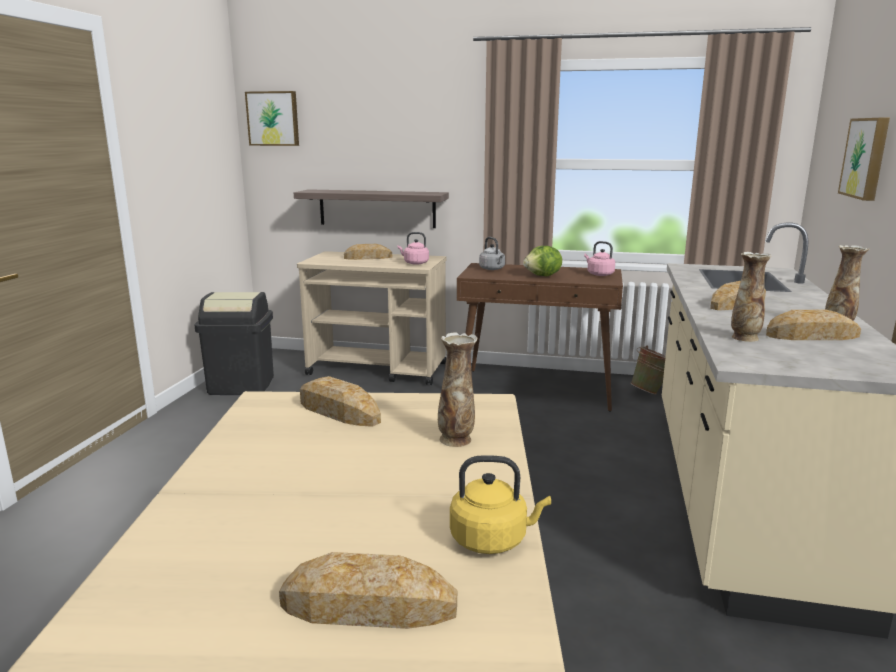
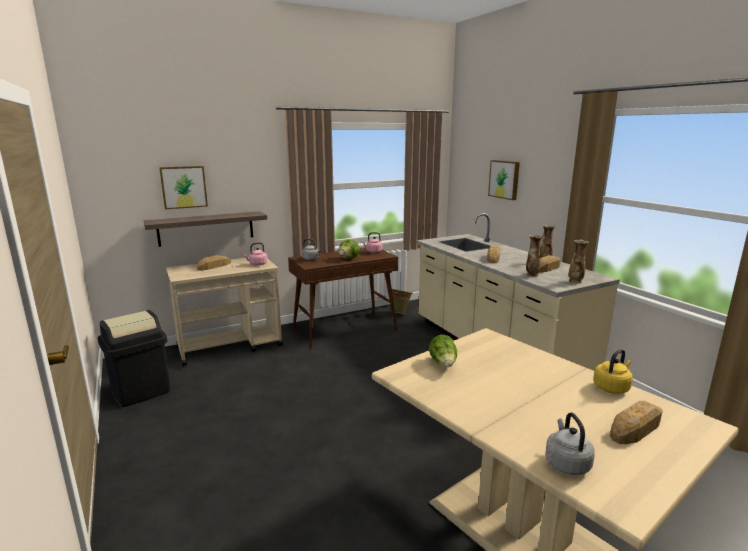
camera: 40 degrees left, 0 degrees up
picture [245,91,299,146] -> picture moved to [159,166,208,209]
bread [300,376,381,427] -> lettuce [429,335,457,367]
vase [438,332,478,447] -> vase moved to [569,240,589,284]
none -> grey kettle [545,413,595,475]

